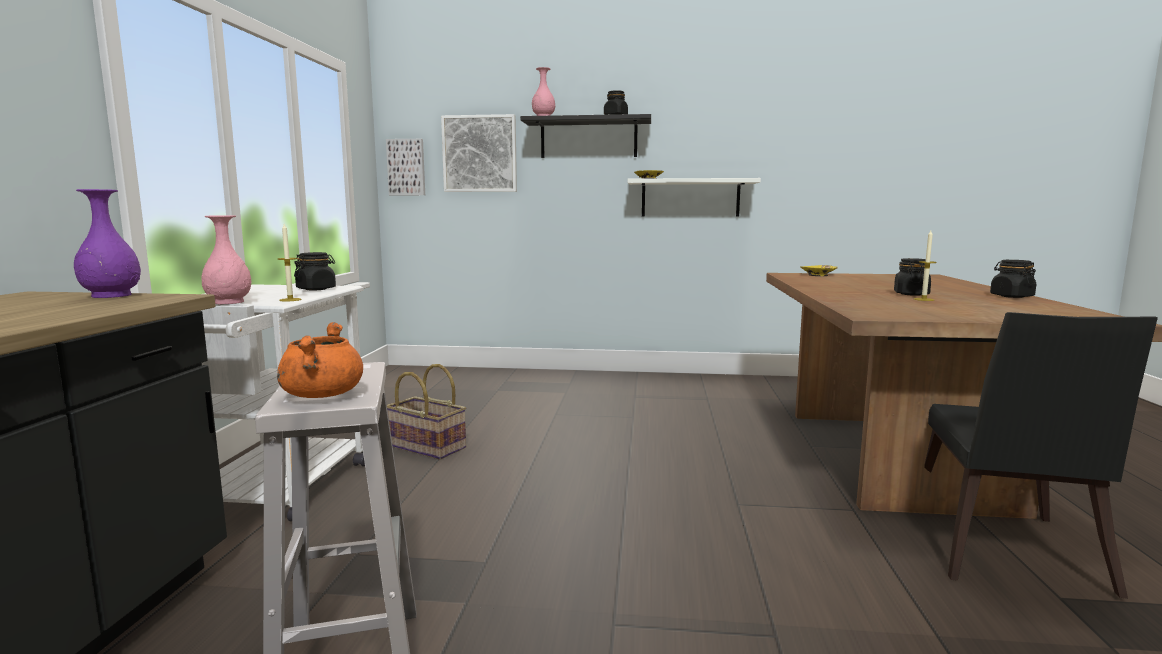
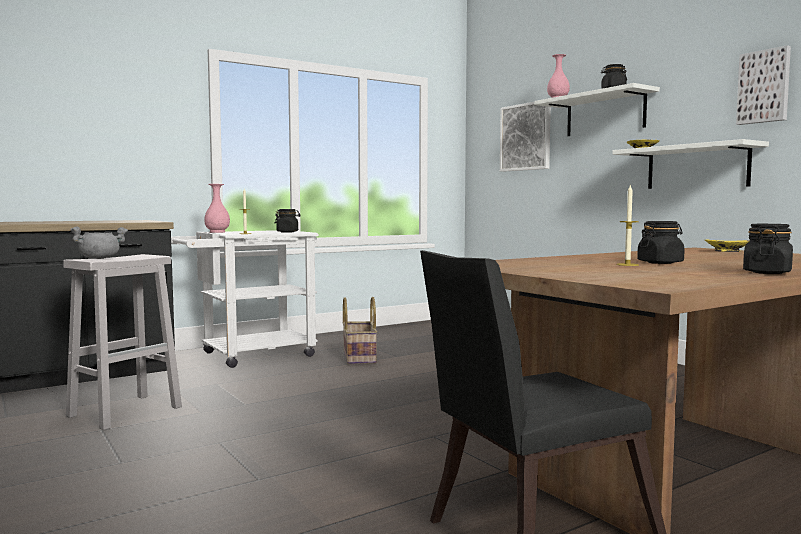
camera: 50 degrees right, 5 degrees down
purple vase [74,189,141,298] -> none
orange cooking pot [277,322,363,398] -> grey cooking pot [70,227,128,259]
picture [386,139,425,195] -> picture moved to [736,45,791,125]
black shelf [520,114,651,158] -> white shelf [534,83,660,136]

